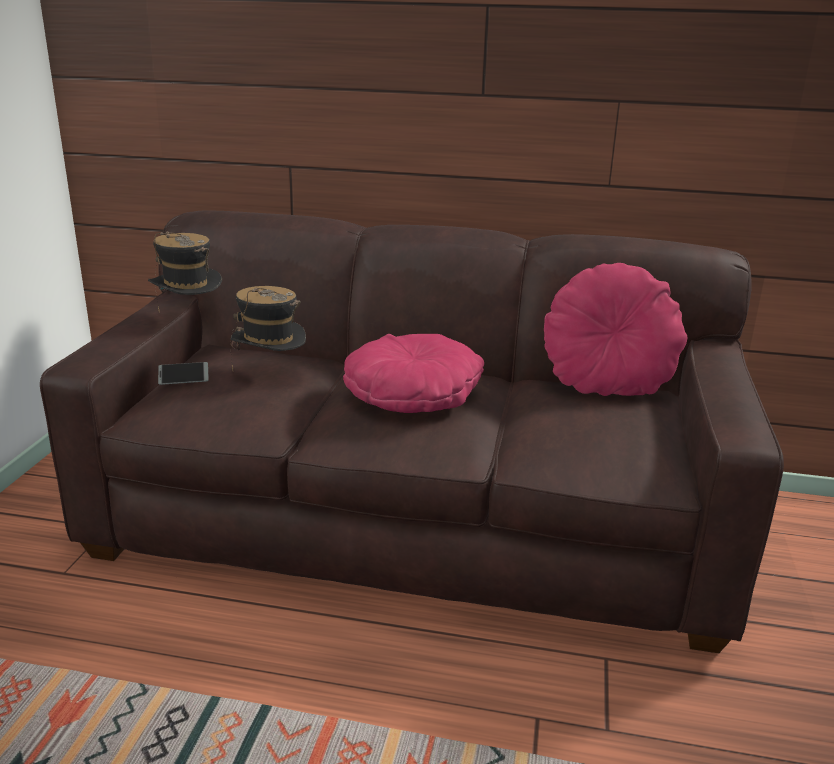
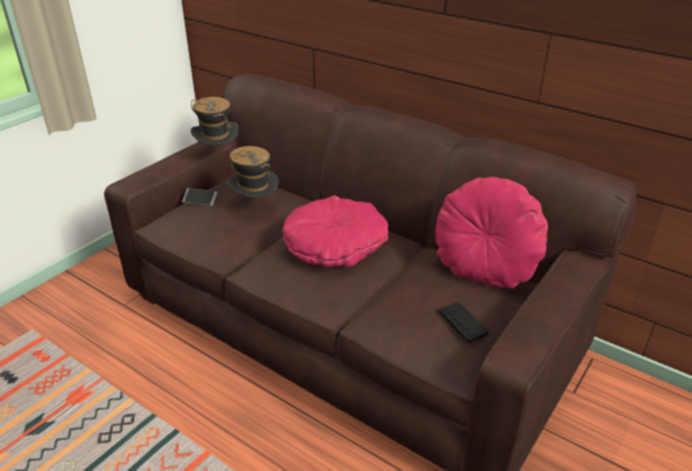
camera: 25 degrees right, 10 degrees up
none -> black game controller [439,302,489,343]

